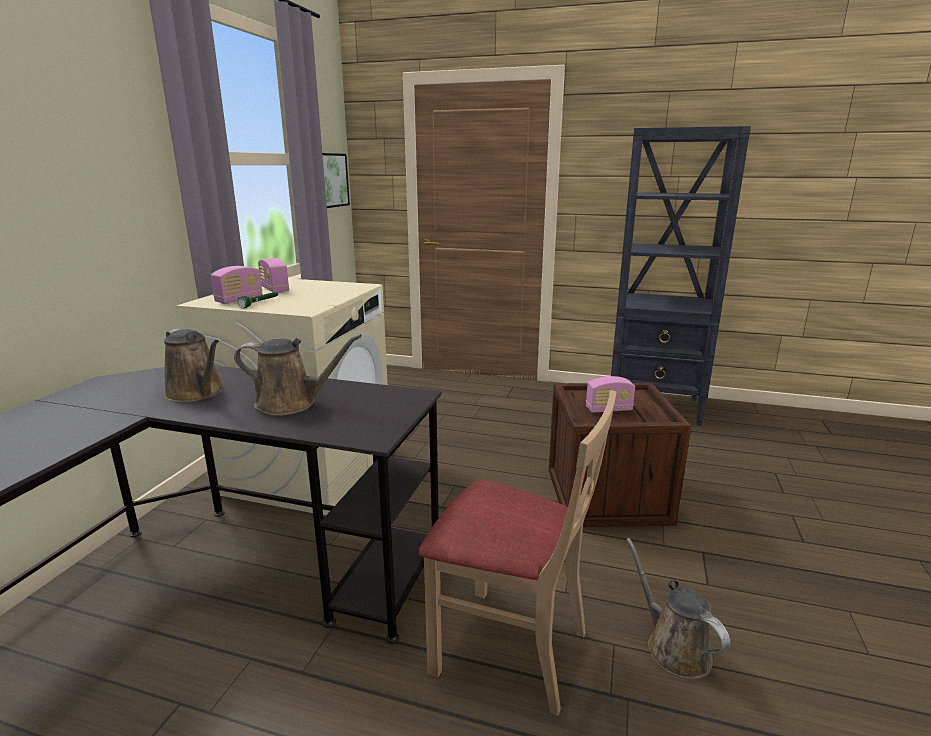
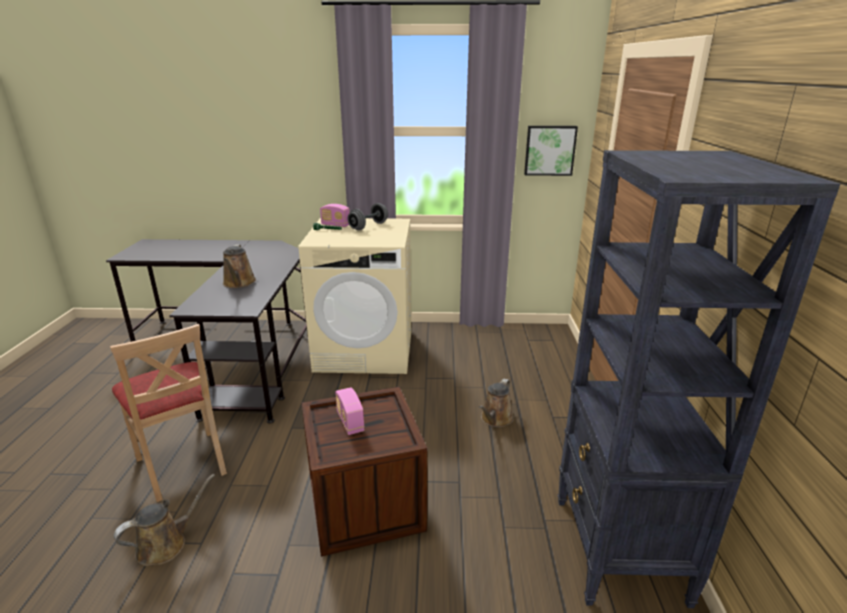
camera: 75 degrees right, 5 degrees up
brown watering can [164,329,224,402] -> brown watering can moved to [479,379,514,427]
radio [258,258,289,293] -> grey dumbbell [347,203,388,230]
beige chair [418,390,616,716] -> beige chair turned 45 degrees counterclockwise [110,324,227,502]

